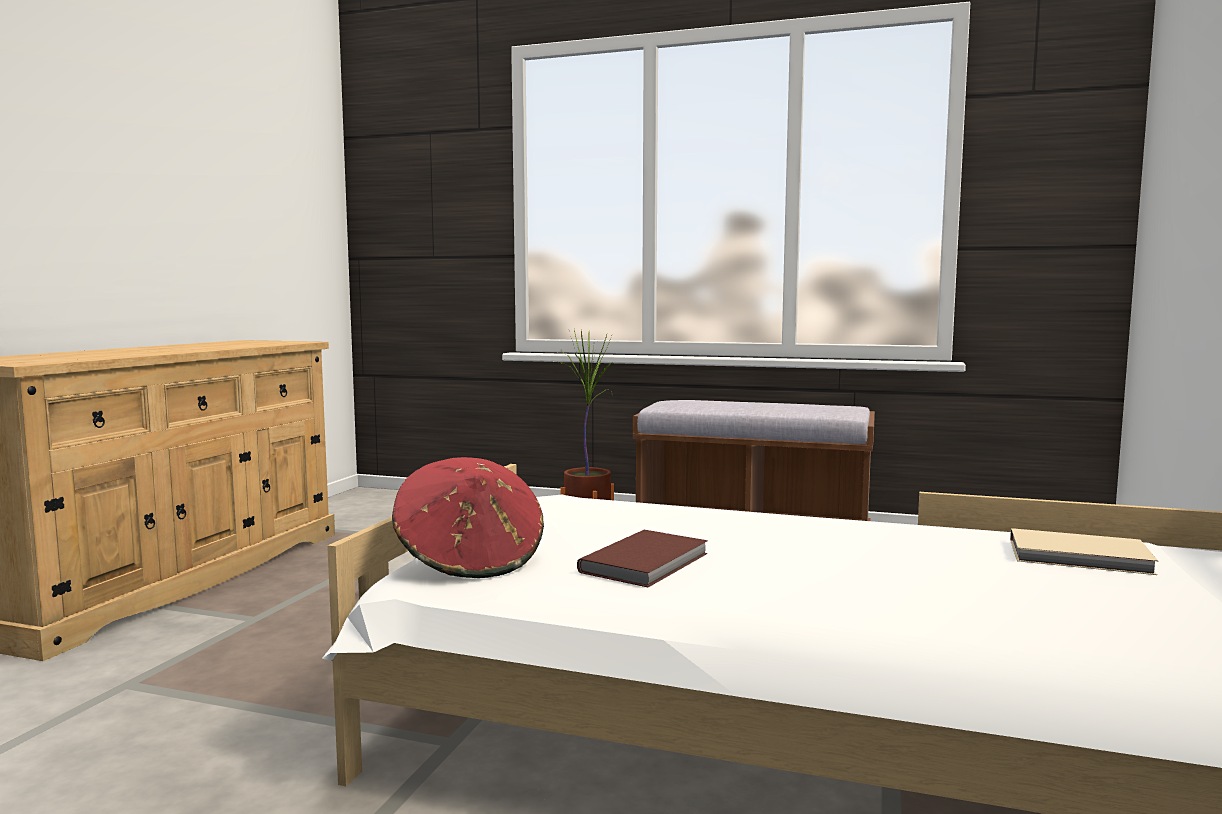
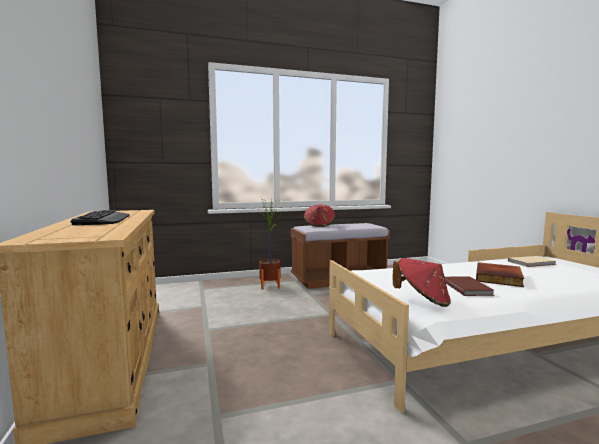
camera: 35 degrees left, 0 degrees up
none -> keyboard [71,210,130,225]
none -> red hat [304,205,335,227]
none -> book [476,262,524,287]

